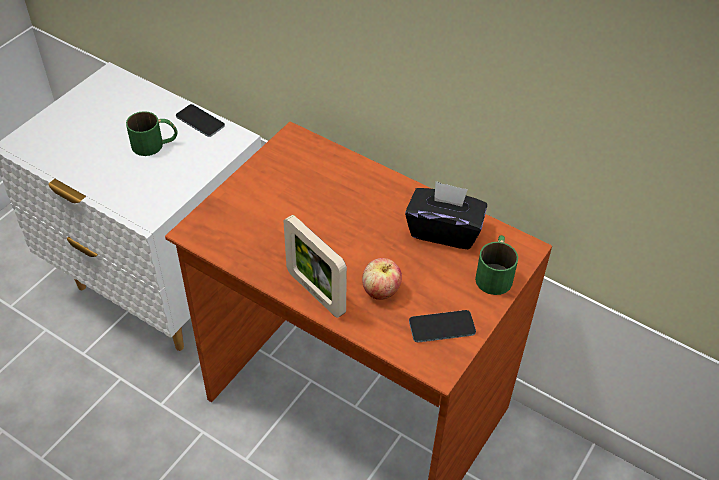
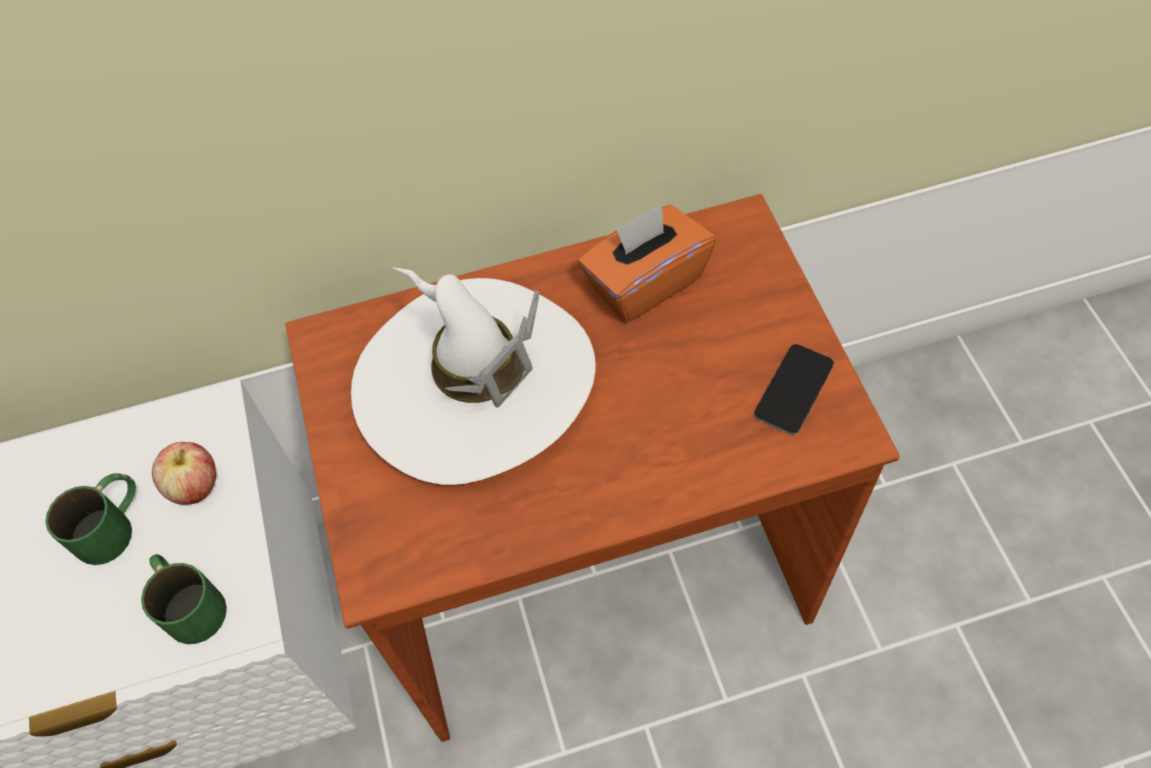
camera: 45 degrees left, 10 degrees up
phone [176,104,225,137] -> none
picture frame [284,215,347,318] -> none
apple [362,258,402,300] -> apple moved to [152,442,216,505]
black tissue box [405,181,487,249] -> orange tissue box [578,204,716,322]
green mug [475,235,518,295] -> green mug moved to [141,554,227,644]
none -> white hat [351,267,596,485]

